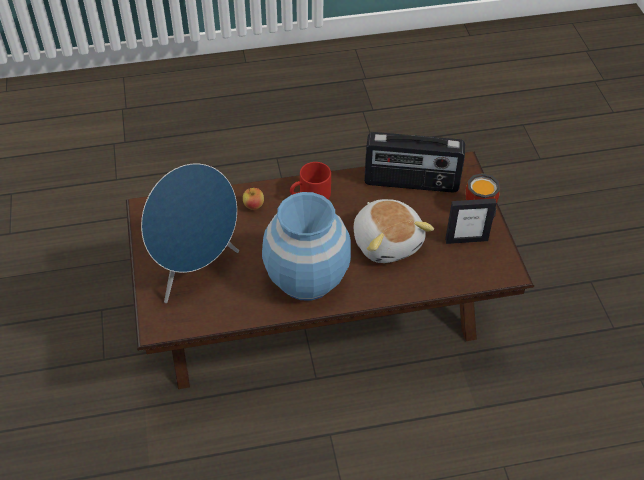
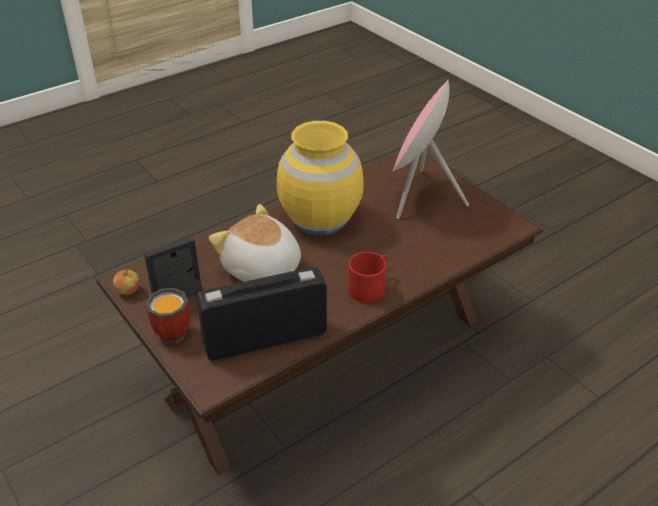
camera: 155 degrees right, 10 degrees down
blue speaker [141,164,239,303] -> pink speaker [393,79,469,219]
apple [243,188,264,210] -> apple moved to [113,268,139,295]
blue vase [262,192,351,301] -> yellow vase [277,121,364,235]

